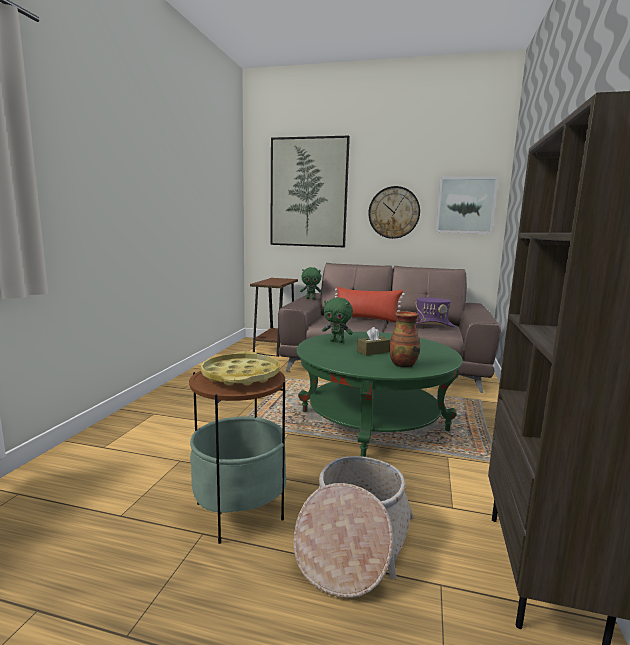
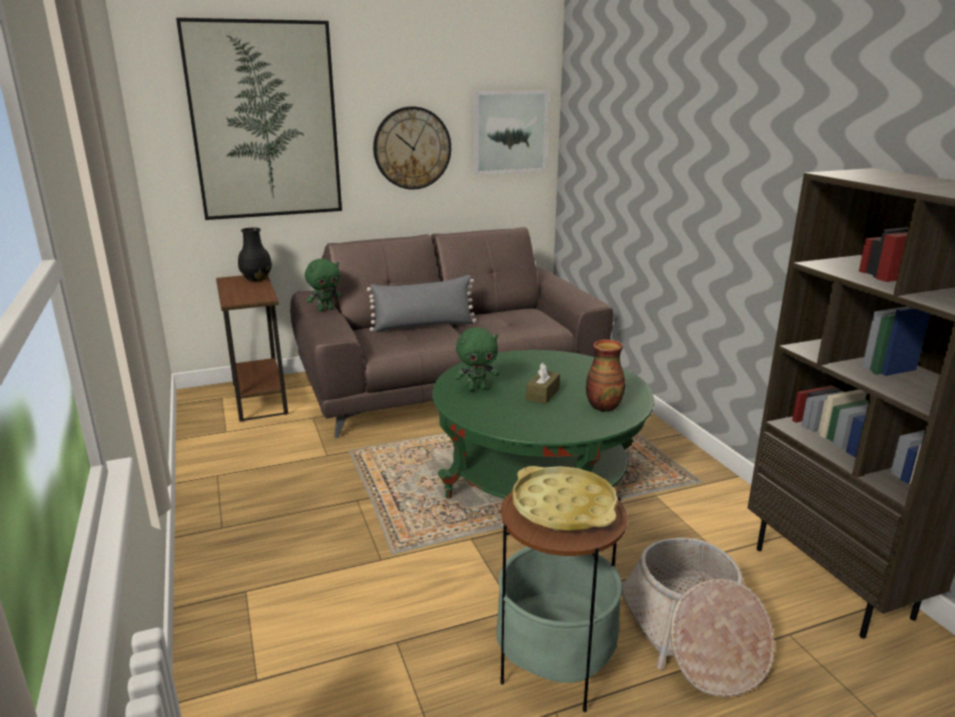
camera: 35 degrees left, 10 degrees up
red pillow [335,287,405,323] -> grey pillow [367,275,476,332]
purple hat [416,298,455,327] -> none
none -> black vase [238,228,272,281]

